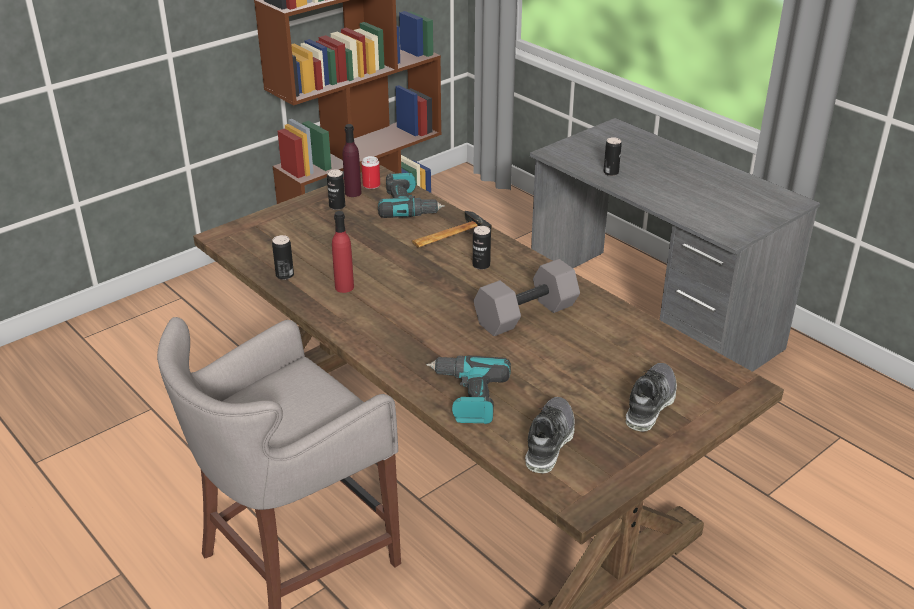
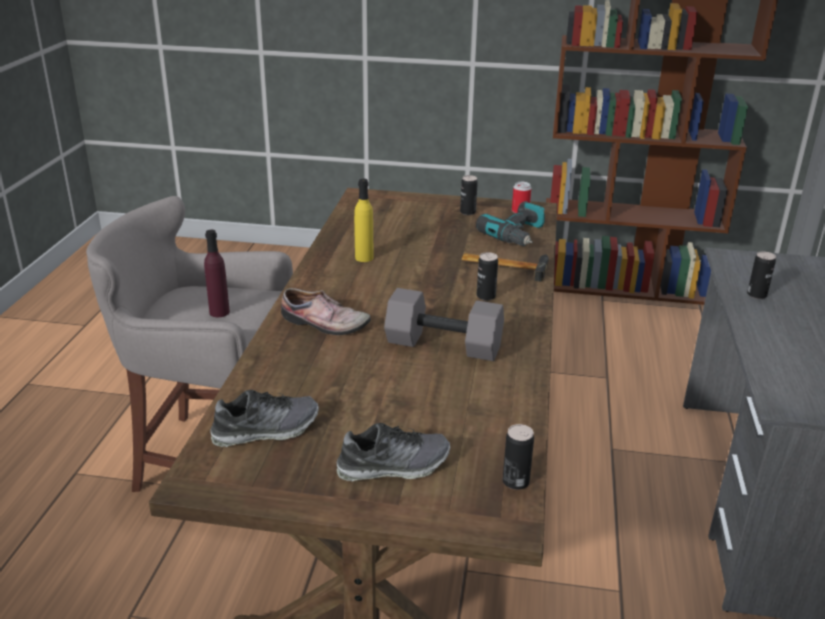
camera: 50 degrees right, 5 degrees down
can [272,235,294,280] -> can moved to [503,424,534,490]
red bottle [332,211,354,293] -> yellow bottle [354,179,374,262]
purple bottle [343,124,361,197] -> purple bottle moved to [204,230,230,317]
power drill [427,355,511,424] -> none
none -> shoe [281,288,371,335]

